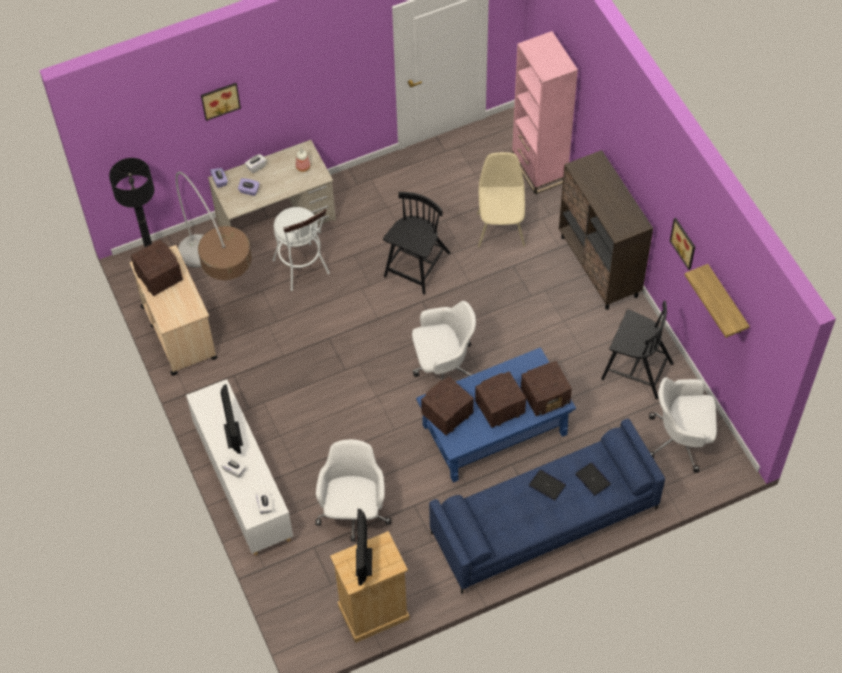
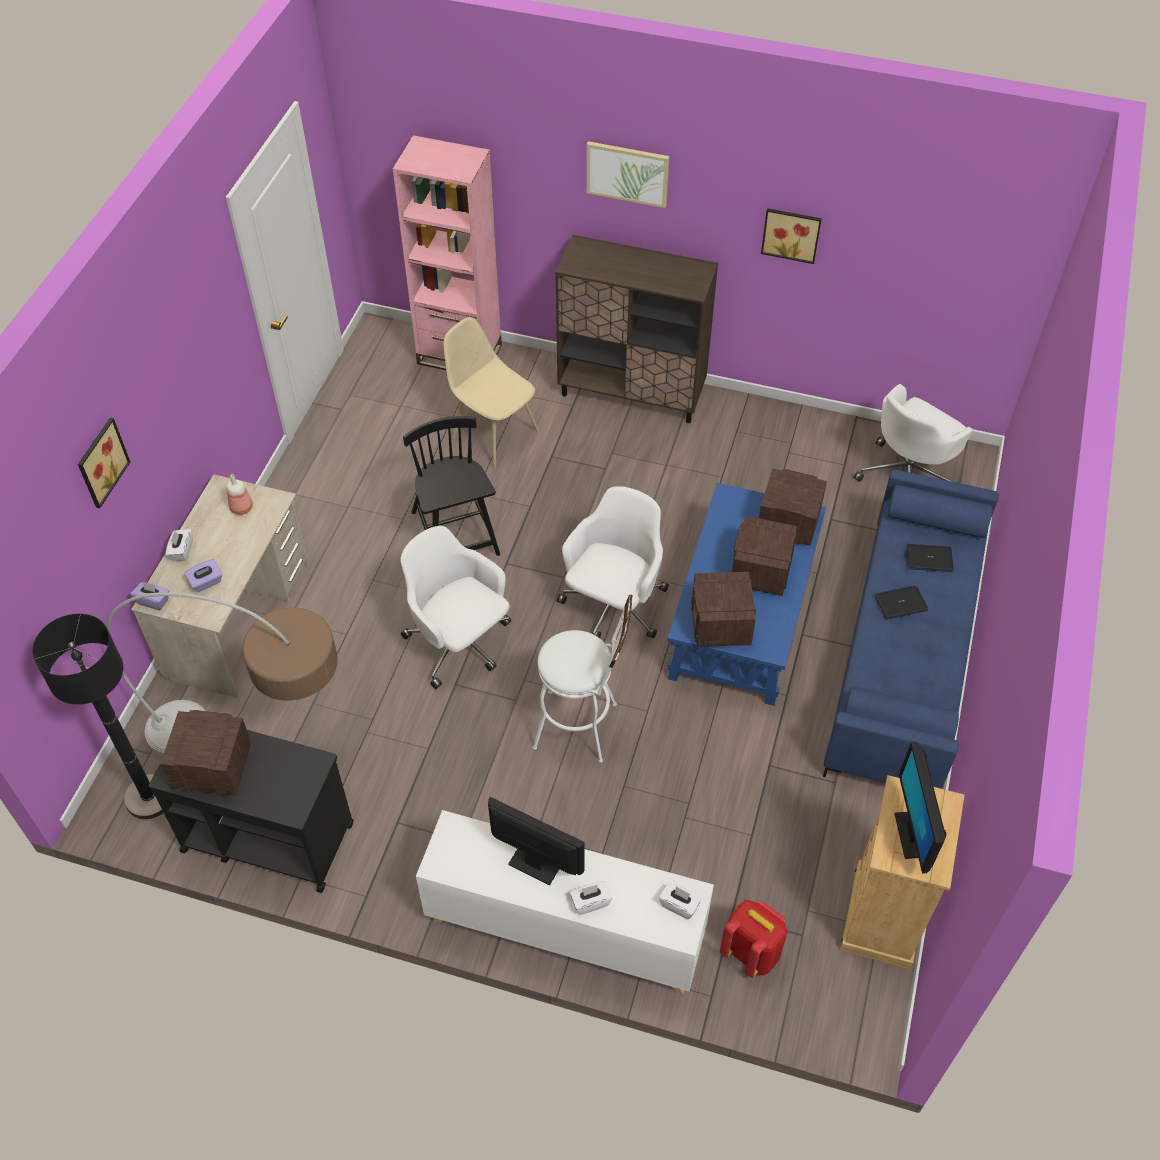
camera: 50 degrees left, 5 degrees down
beige cart [130,245,218,376] -> black cart [148,730,354,893]
white stool [273,207,330,291] -> white stool moved to [533,595,632,763]
white office chair [315,439,391,542] -> white office chair moved to [400,526,511,689]
monitor [356,509,372,585] -> monitor turned 45 degrees clockwise [895,742,947,874]
radio [521,361,572,416] -> radio turned 90 degrees counterclockwise [759,468,827,546]
black chair [601,301,674,400] -> none
shelf [685,264,750,338] -> none
none -> picture [587,141,669,208]
none -> red backpack [720,900,787,978]

